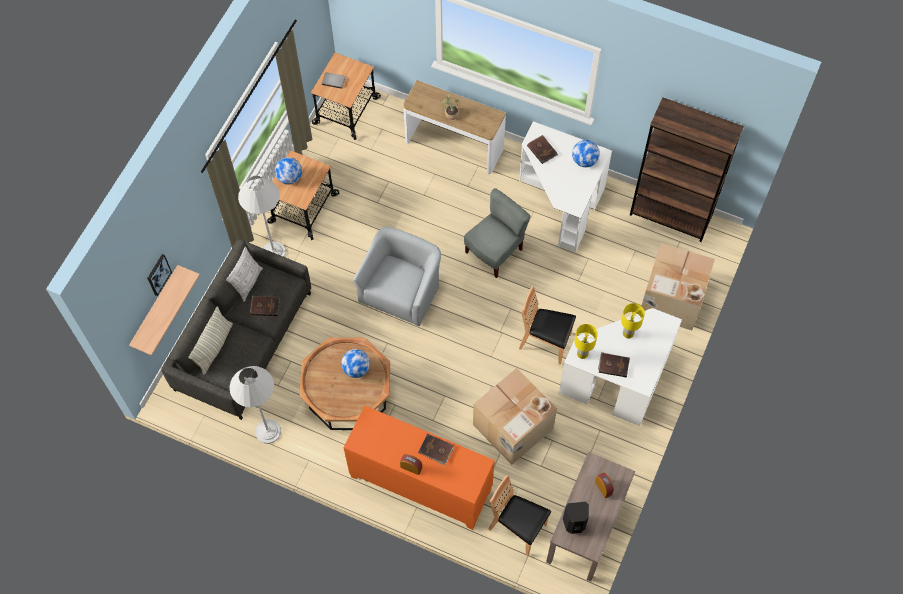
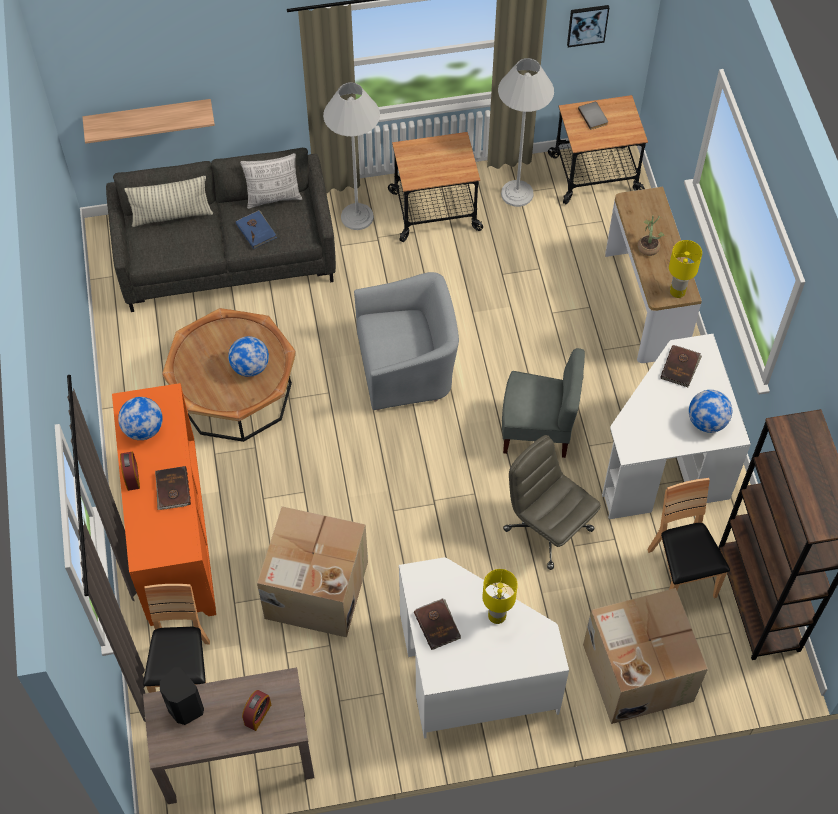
camera: 55 degrees right, 5 degrees down
picture [147,254,172,296] -> picture moved to [567,5,609,47]
white floor lamp [230,366,281,444] -> white floor lamp moved to [498,58,554,207]
brown book [250,296,280,316] -> blue book [236,210,277,249]
globe [275,157,302,185] -> globe moved to [118,397,163,440]
brown chair [519,286,576,365] -> brown chair moved to [647,478,730,598]
yellow table lamp [574,324,598,359] -> yellow table lamp moved to [669,240,702,298]
none -> grey office chair [503,435,601,570]

